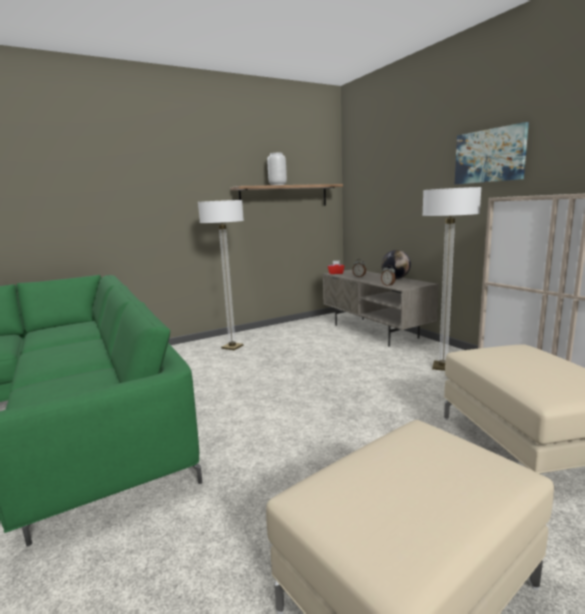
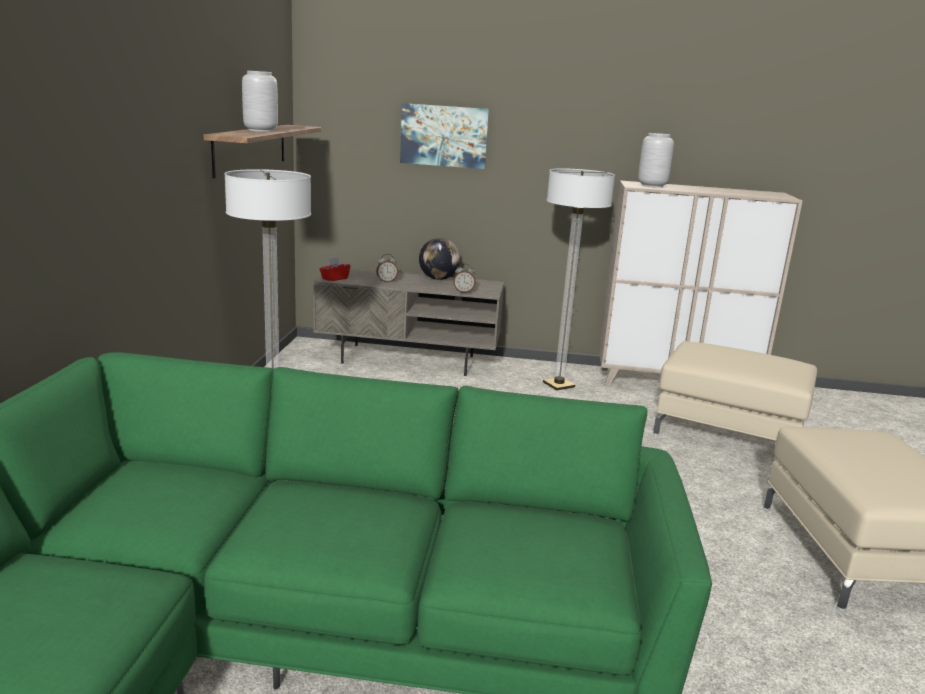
camera: 55 degrees left, 5 degrees up
picture [455,122,529,184] -> picture moved to [400,103,489,169]
none -> grey vase [638,133,674,188]

